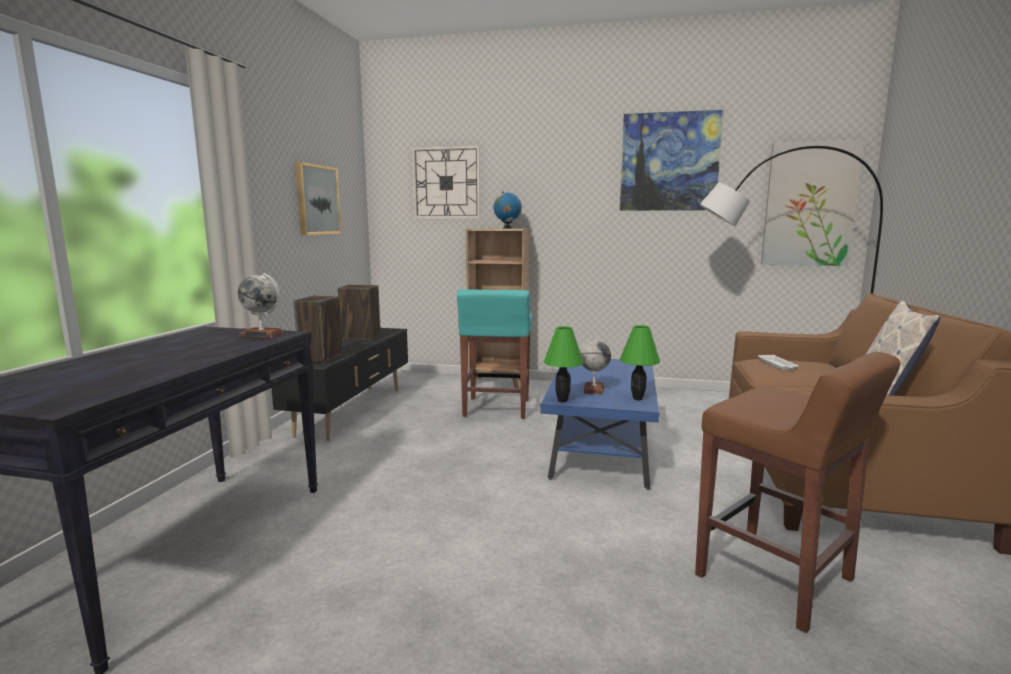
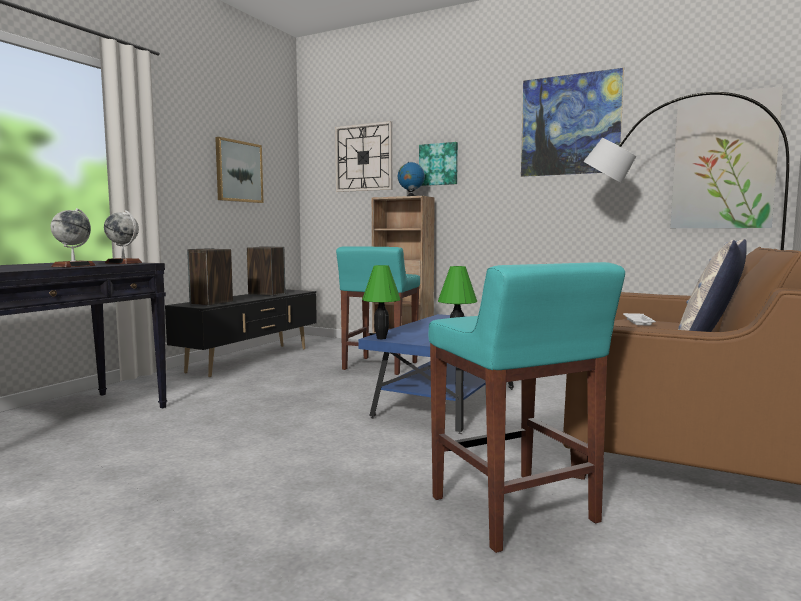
camera: 15 degrees right, 5 degrees down
globe [580,337,611,394] -> globe moved to [51,208,96,267]
brown stool [695,352,901,633] -> turquoise stool [429,262,625,553]
none -> picture [419,142,458,186]

